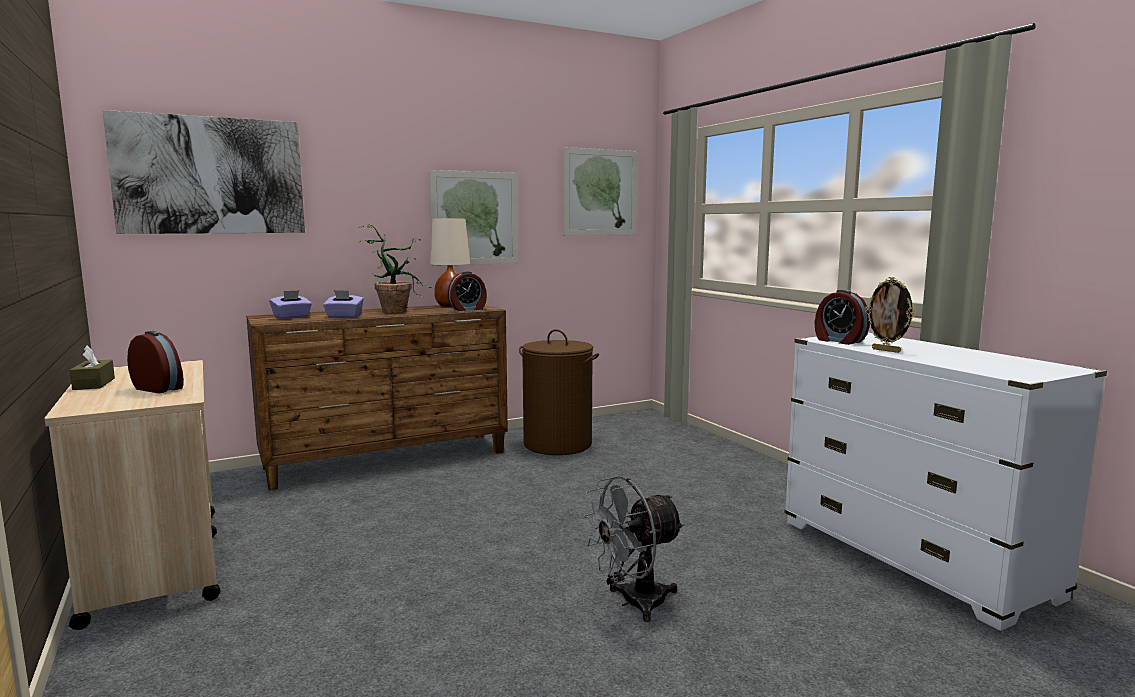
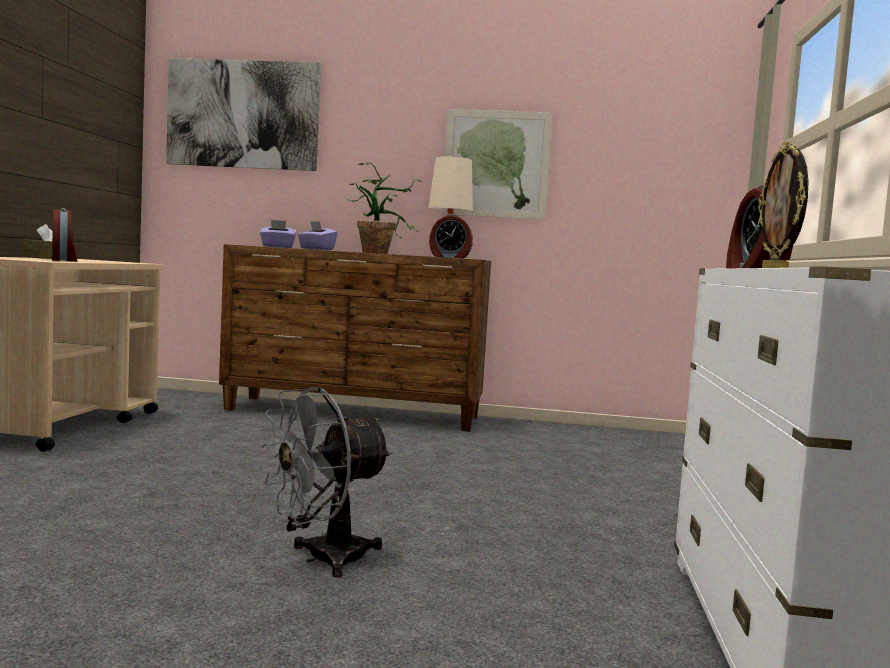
camera: 35 degrees right, 5 degrees down
brown laundry basket [519,329,599,455] -> none
picture [563,147,638,236] -> none
grey fan [582,476,685,622] -> grey fan turned 45 degrees counterclockwise [260,387,393,578]

